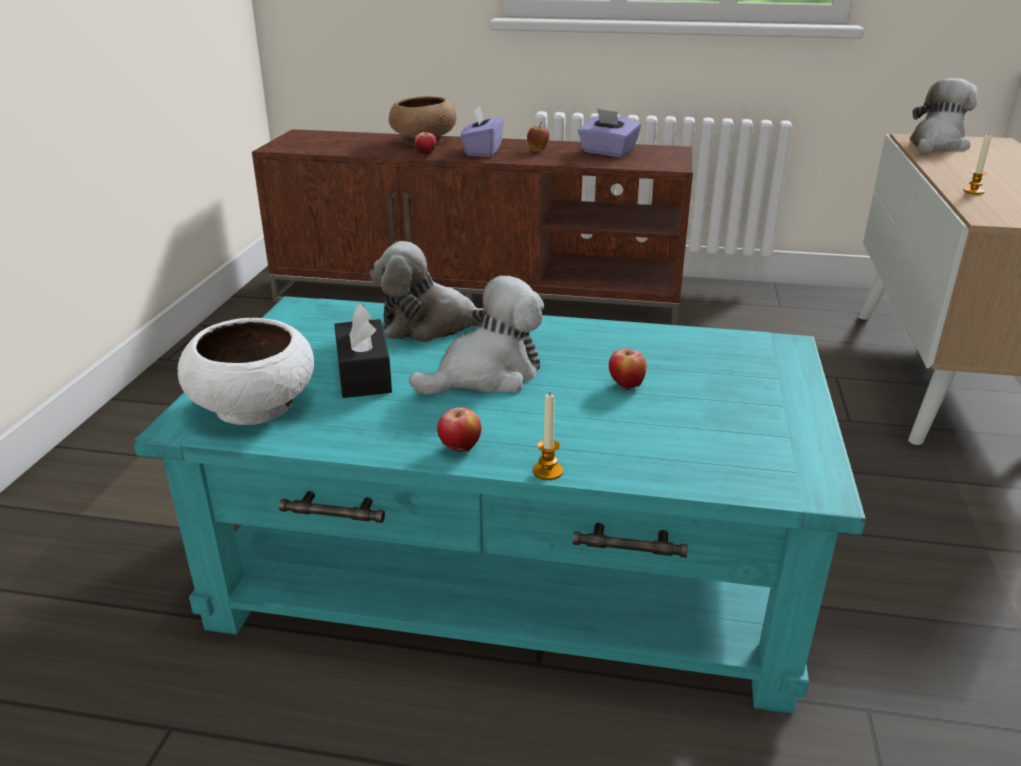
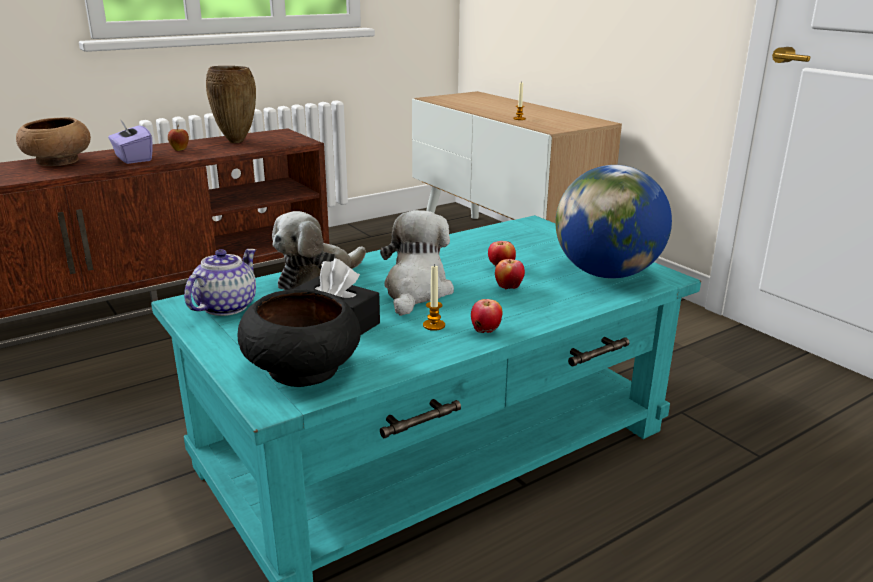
camera: 45 degrees left, 5 degrees down
white bowl [178,318,314,425] -> black bowl [237,289,361,387]
apple [415,132,436,156] -> apple moved to [495,259,525,289]
candle [533,393,563,480] -> candle moved to [423,264,445,331]
purple tissue box [578,108,641,157] -> brown vase [206,66,256,143]
plush toy [910,78,978,153] -> none
none -> teapot [184,249,256,316]
none -> globe [556,165,672,279]

